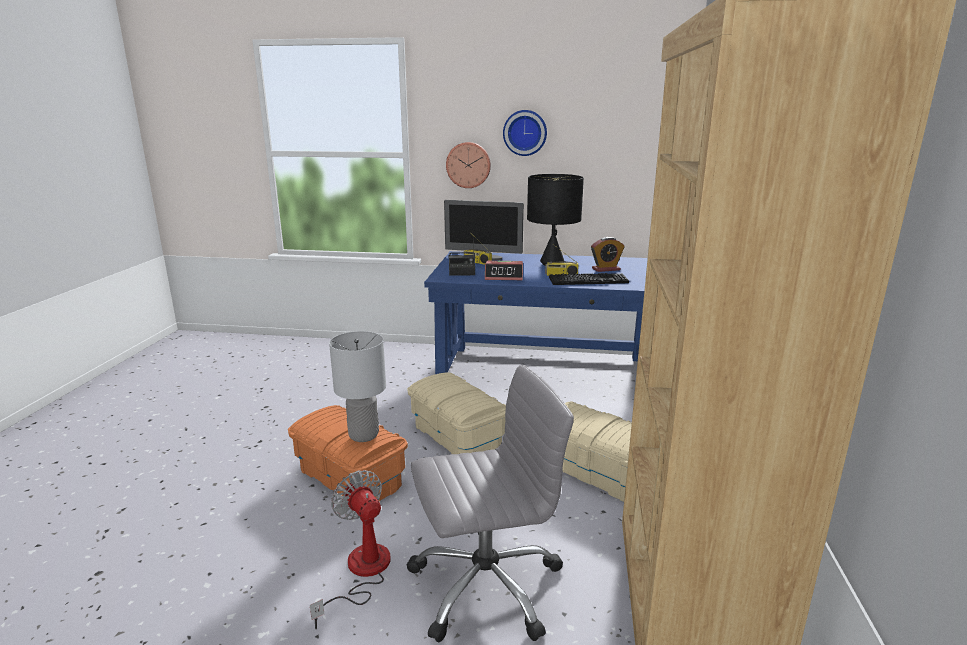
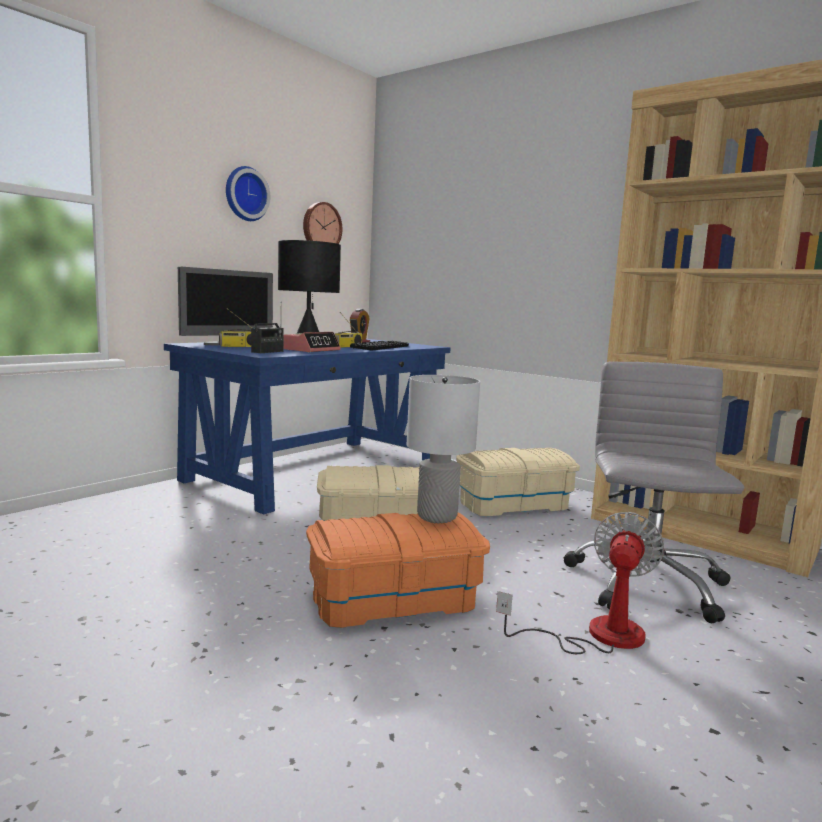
camera: 60 degrees left, 10 degrees down
fan [310,470,391,629] -> fan turned 120 degrees clockwise [496,512,665,654]
wall clock [446,142,491,188] -> wall clock moved to [303,202,342,244]

